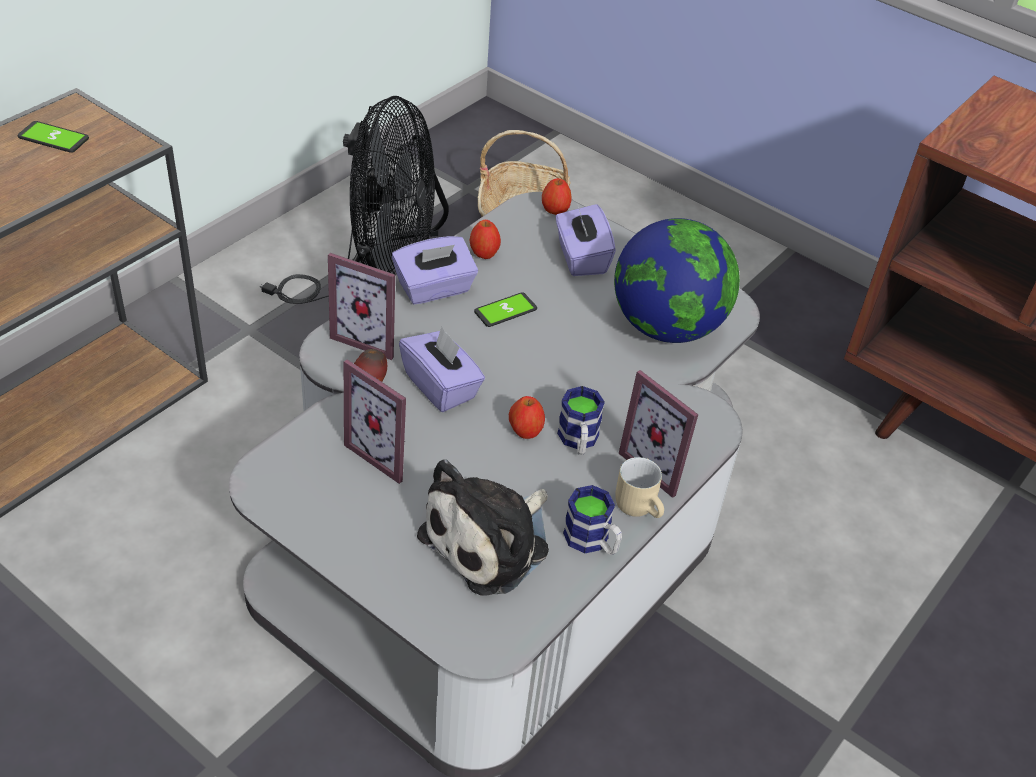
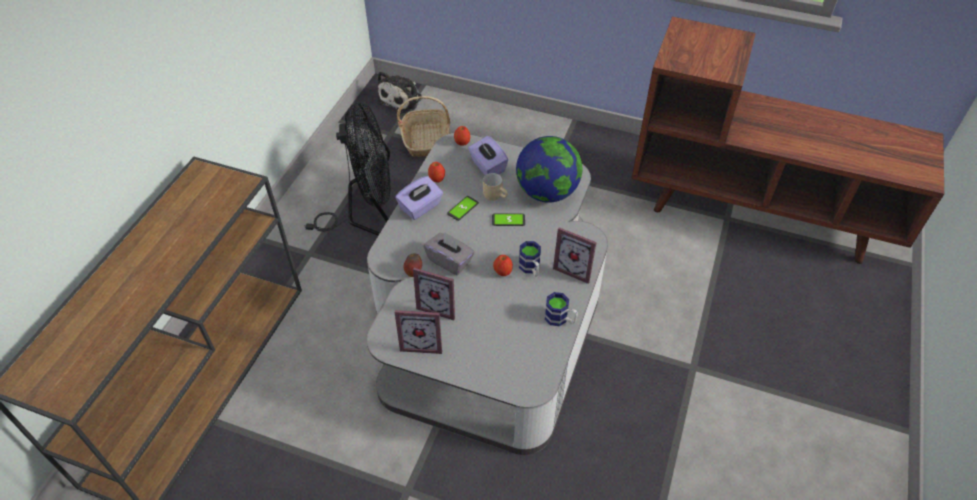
camera: 15 degrees left, 5 degrees up
phone [17,121,89,153] -> phone moved to [492,214,525,226]
picture frame [328,253,395,360] -> picture frame moved to [395,310,442,354]
purple tissue box [399,327,485,412] -> grey tissue box [424,231,475,275]
plush toy [417,459,549,595] -> plush toy moved to [377,71,422,113]
beige mug [615,457,664,518] -> beige mug moved to [483,173,508,201]

